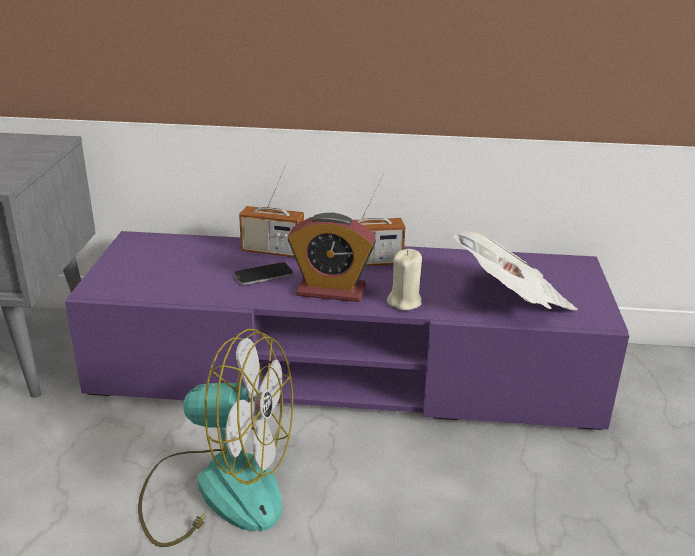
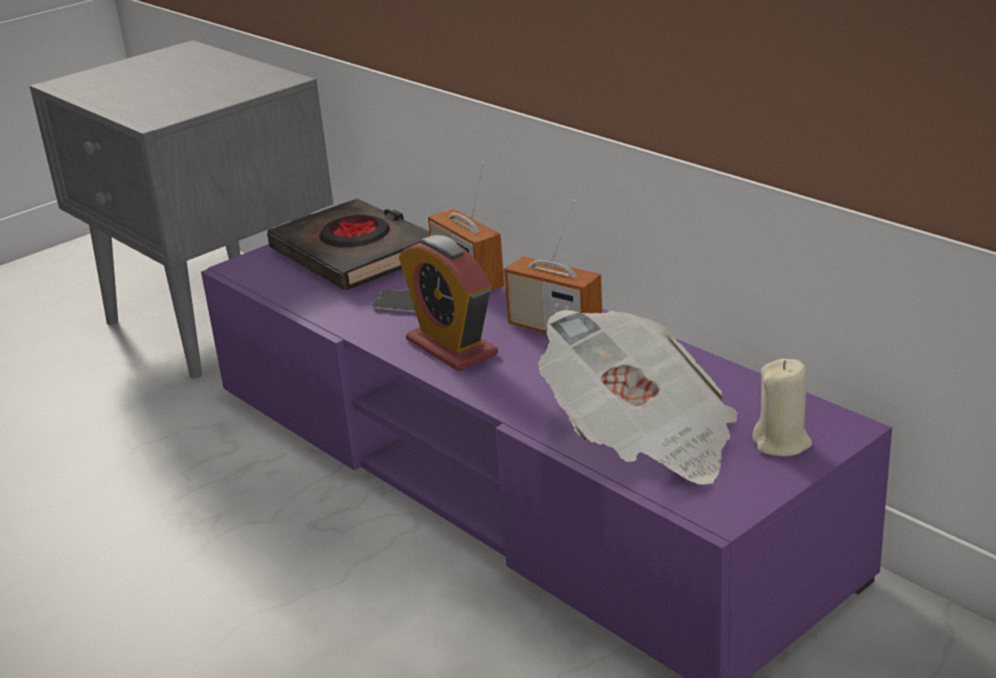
camera: 45 degrees right, 0 degrees up
fan [138,329,293,547] -> none
beige candle [387,249,422,310] -> beige candle moved to [753,359,812,456]
none -> black book [267,199,430,290]

